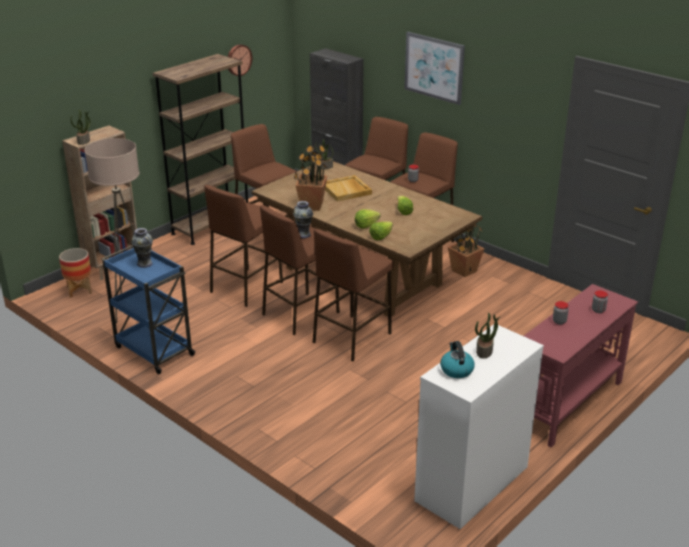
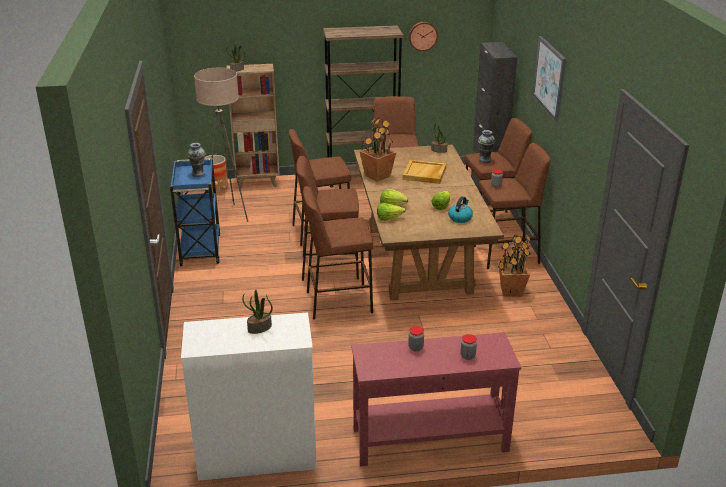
camera: 40 degrees right, 0 degrees up
vase [293,201,313,238] -> vase moved to [478,130,495,163]
kettle [440,341,475,378] -> kettle moved to [448,196,473,223]

